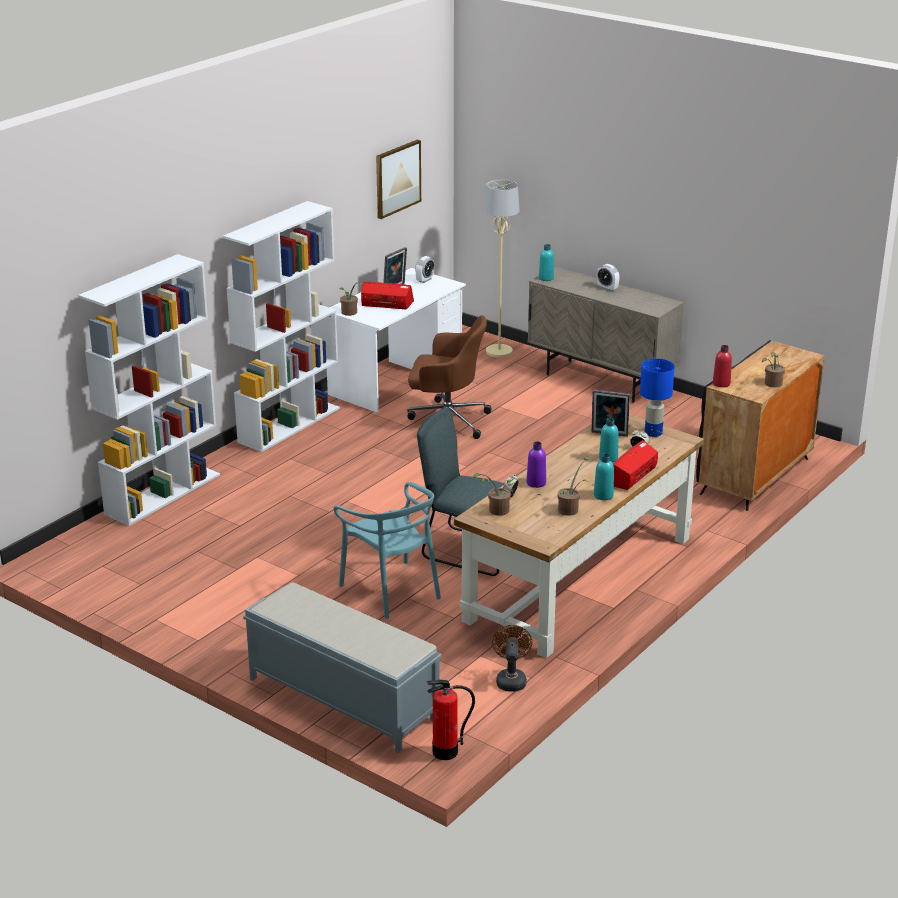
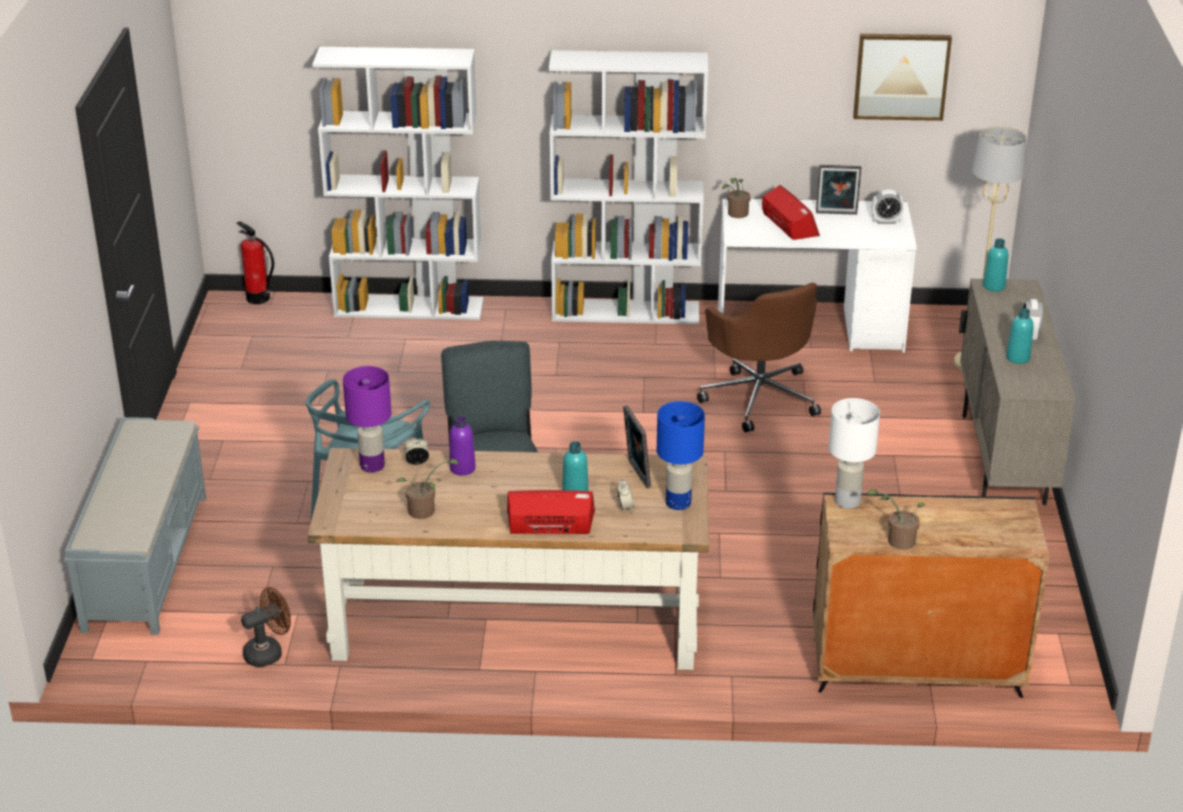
camera: 55 degrees right, 5 degrees up
fire extinguisher [426,680,475,760] -> fire extinguisher moved to [237,221,274,304]
potted plant [473,473,512,516] -> purple table lamp [343,366,392,473]
turquoise bottle [594,454,614,500] -> turquoise bottle moved to [1006,308,1034,364]
red bottle [713,345,732,387] -> white table lamp [829,398,880,509]

